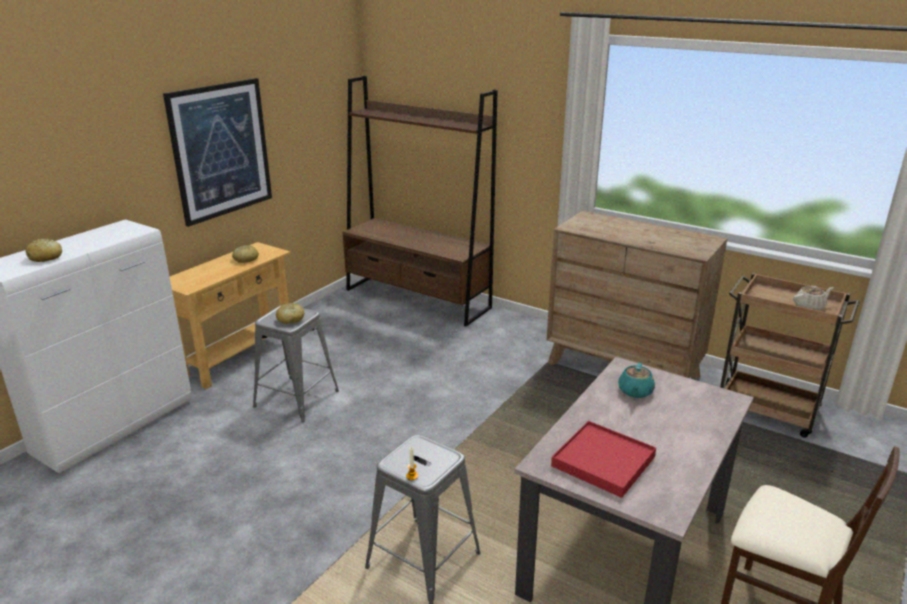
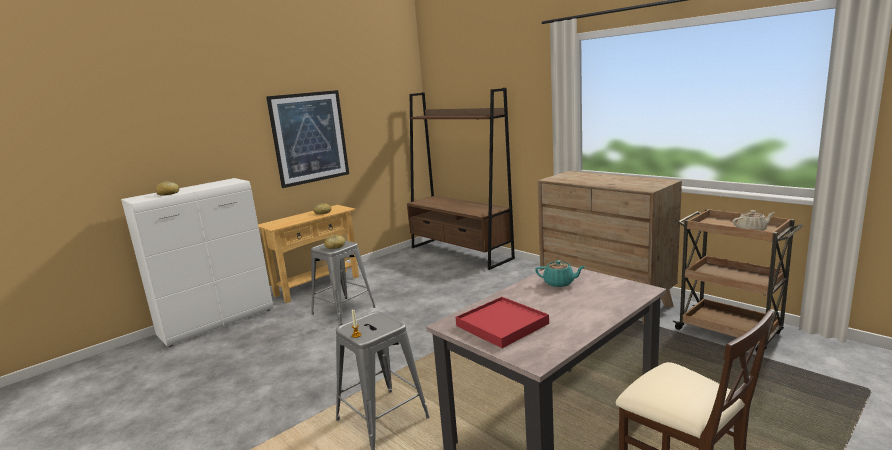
camera: 15 degrees right, 10 degrees down
turquoise teapot [618,363,655,398] -> turquoise teapot turned 105 degrees counterclockwise [535,260,586,287]

